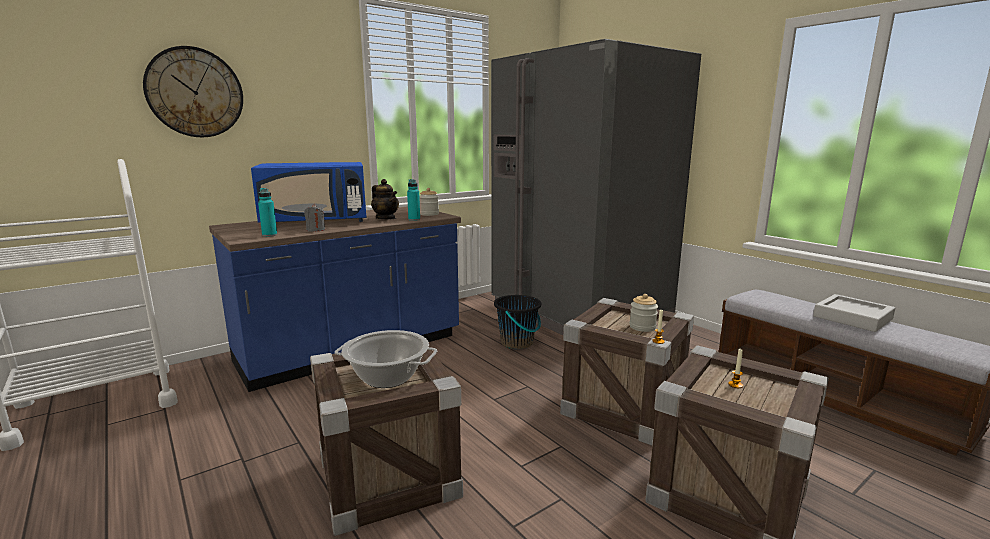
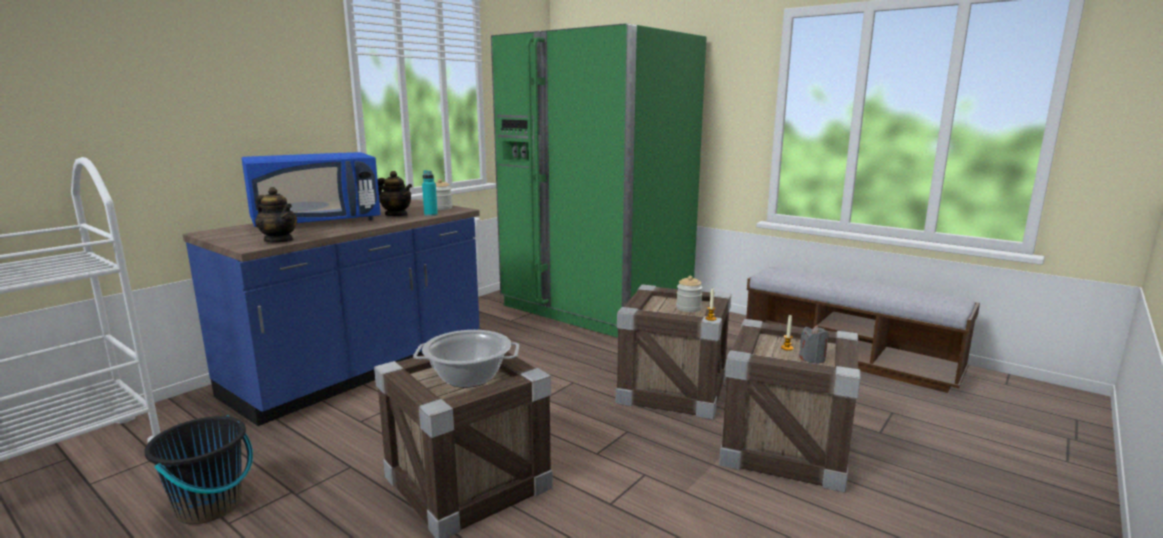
camera: 15 degrees left, 0 degrees up
wall clock [143,46,243,137] -> none
turquoise bottle [258,188,277,237] -> teapot [255,187,297,243]
grey candle [304,204,325,232] -> grey candle moved to [799,325,829,364]
grey fridge [491,39,701,335] -> green fridge [491,23,707,338]
black bucket [494,295,541,349] -> black bucket moved to [144,415,253,524]
grey tray [813,294,895,332] -> none

